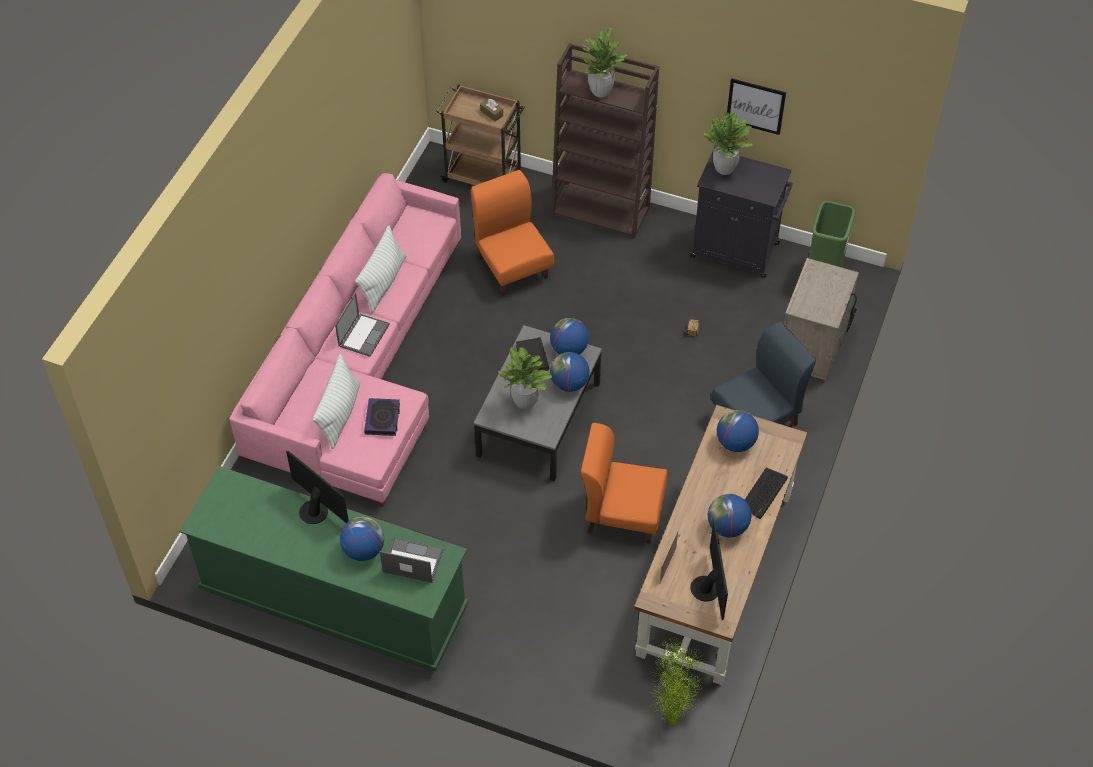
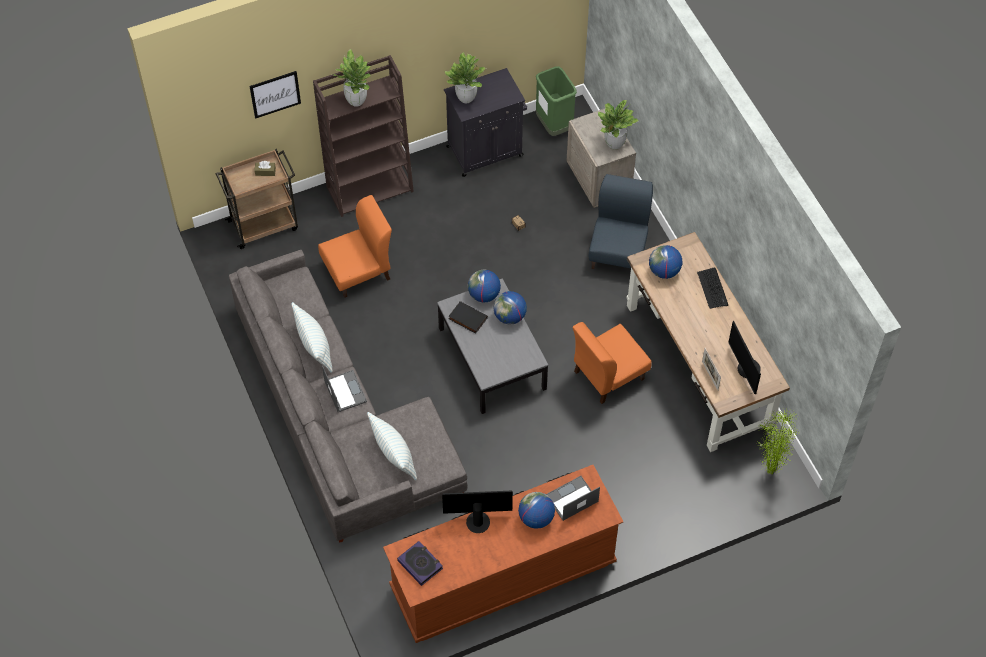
camera: 45 degrees left, 5 degrees up
green dresser [179,466,468,671] -> brown dresser [383,465,624,643]
pink sofa [229,173,461,507] -> grey sofa [229,250,467,543]
book [364,398,400,436] -> book moved to [397,541,443,586]
orange chair [471,170,554,296] -> orange chair turned 135 degrees clockwise [318,195,392,298]
potted plant [498,347,552,410] -> potted plant moved to [598,100,639,150]
monitor [690,521,728,620] -> monitor turned 150 degrees counterclockwise [728,321,761,394]
globe [708,494,751,537] -> none
picture [727,78,786,135] -> picture moved to [249,71,301,119]

